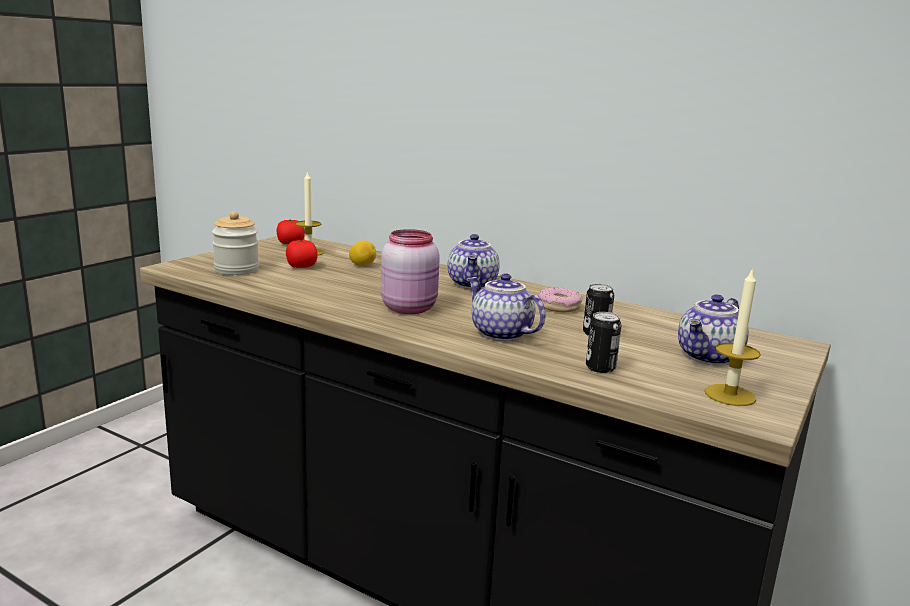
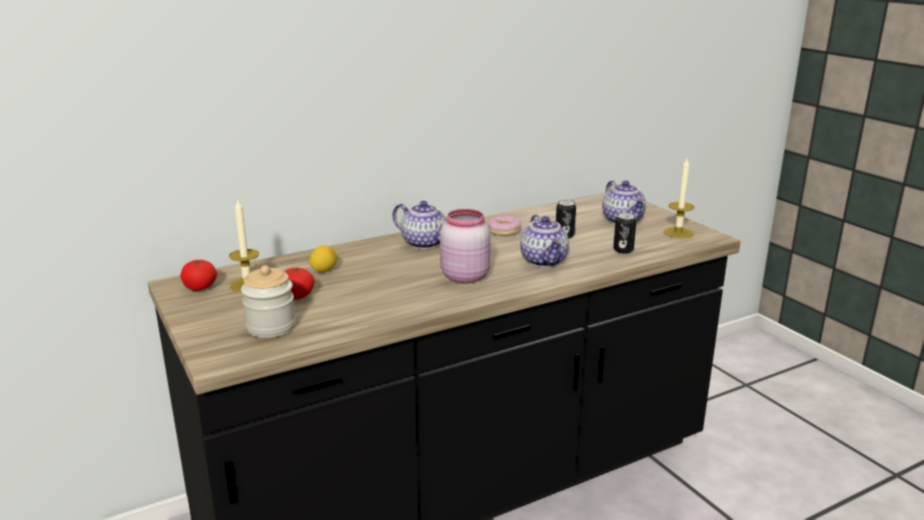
camera: 60 degrees left, 5 degrees up
teapot [467,273,545,341] -> teapot turned 90 degrees counterclockwise [520,215,569,267]

